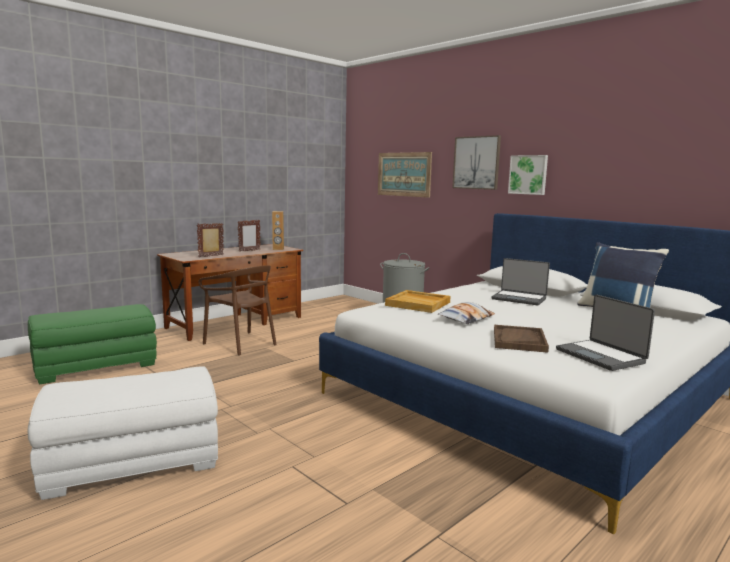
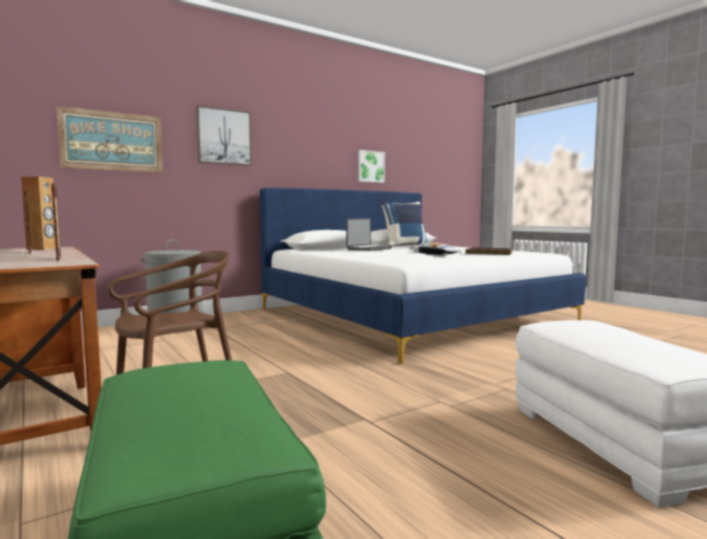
camera: 80 degrees left, 5 degrees down
beige tray [385,290,451,313] -> none
picture [508,155,548,195] -> picture moved to [358,150,385,183]
laptop [556,295,655,371] -> none

